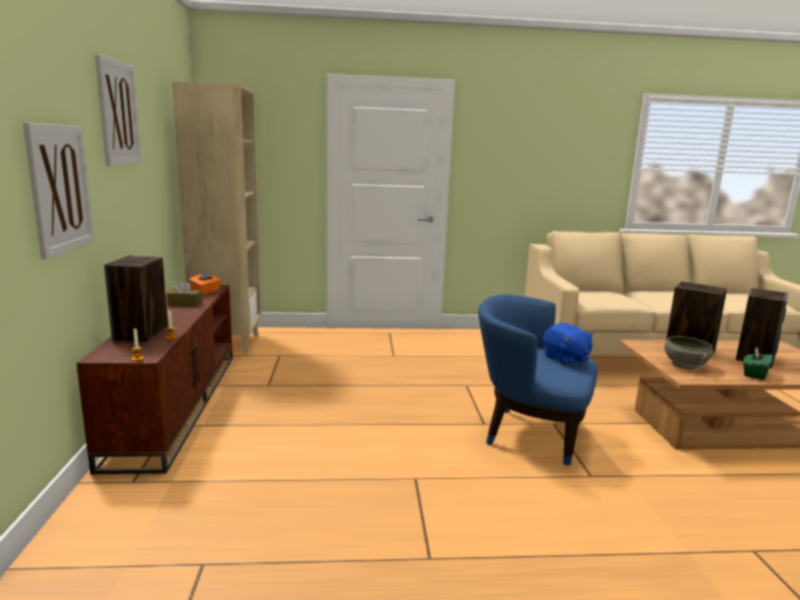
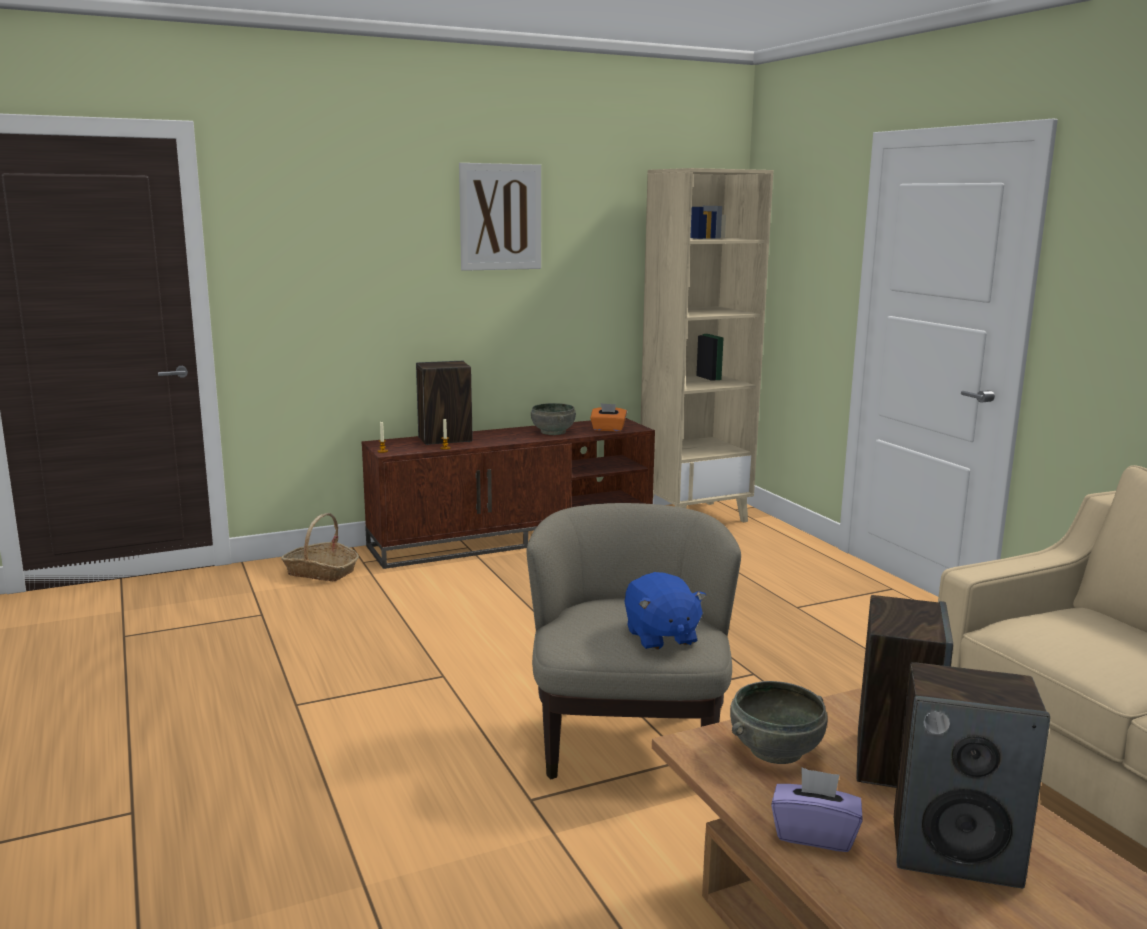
camera: 70 degrees right, 0 degrees up
picture [23,122,95,259] -> none
brown tissue box [167,280,202,307] -> grey bowl [531,403,576,435]
blue armchair [478,294,597,465] -> beige armchair [527,503,741,780]
blue plush toy [543,323,594,366] -> blue plush toy turned 60 degrees counterclockwise [624,572,706,650]
green tissue box [743,346,773,380] -> purple tissue box [771,768,863,852]
none -> basket [281,513,359,582]

